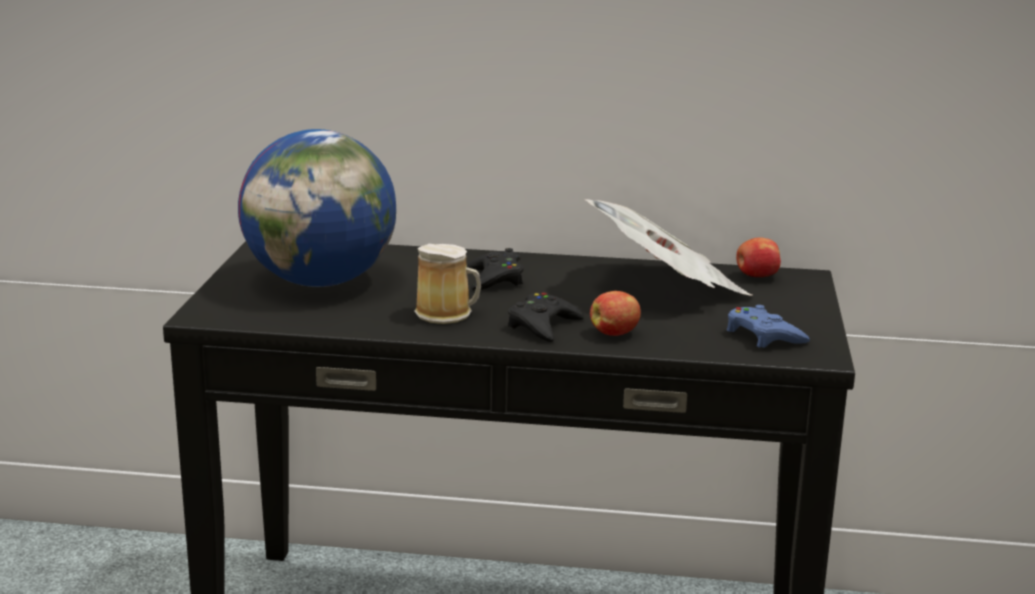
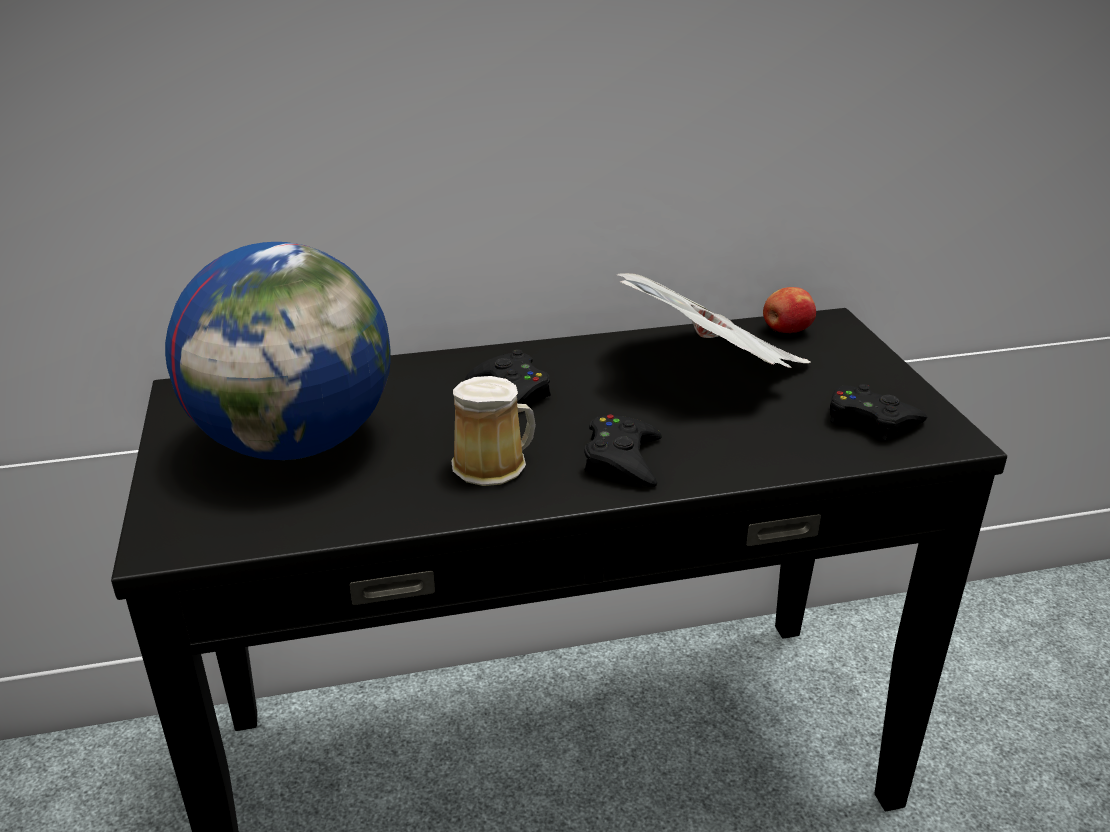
camera: 20 degrees left, 10 degrees up
apple [590,291,641,336] -> none
blue game controller [727,305,810,348] -> black game controller [830,384,927,441]

